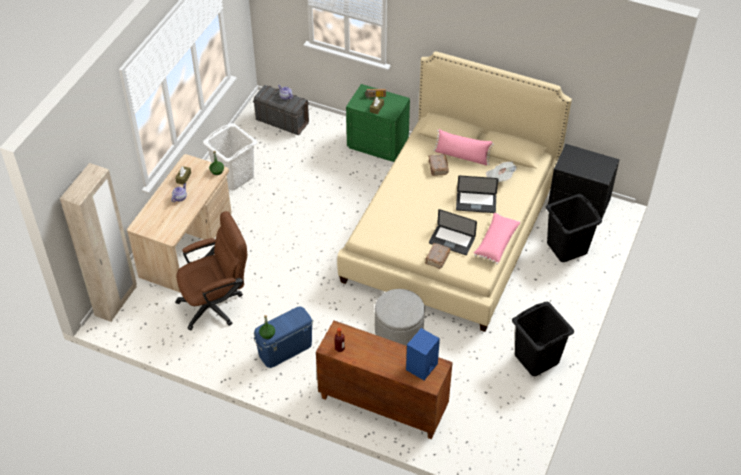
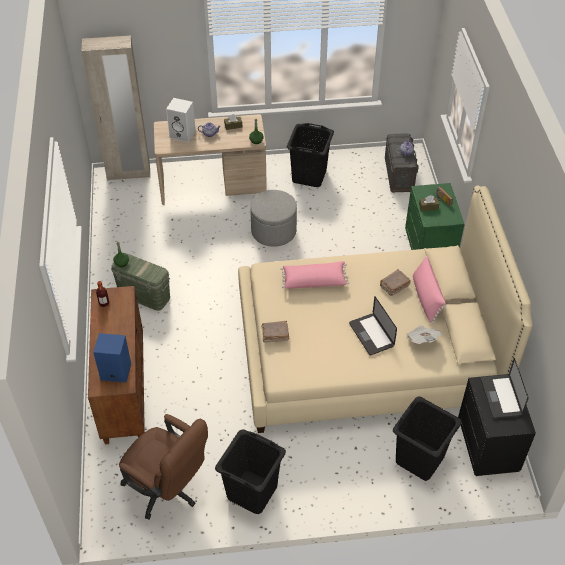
camera: 60 degrees right, 0 degrees up
brown office chair [175,211,247,330] -> brown office chair moved to [119,414,208,519]
white laundry basket [203,123,257,190] -> black laundry basket [287,123,334,187]
blue storage box [253,306,313,368] -> green storage box [111,253,170,311]
grey ottoman [375,289,425,346] -> grey ottoman moved to [250,190,297,247]
laptop [429,209,477,255] -> laptop moved to [481,358,529,418]
pink pillow [474,213,520,265] -> pink pillow moved to [281,261,349,288]
none -> white speaker [166,98,196,142]

